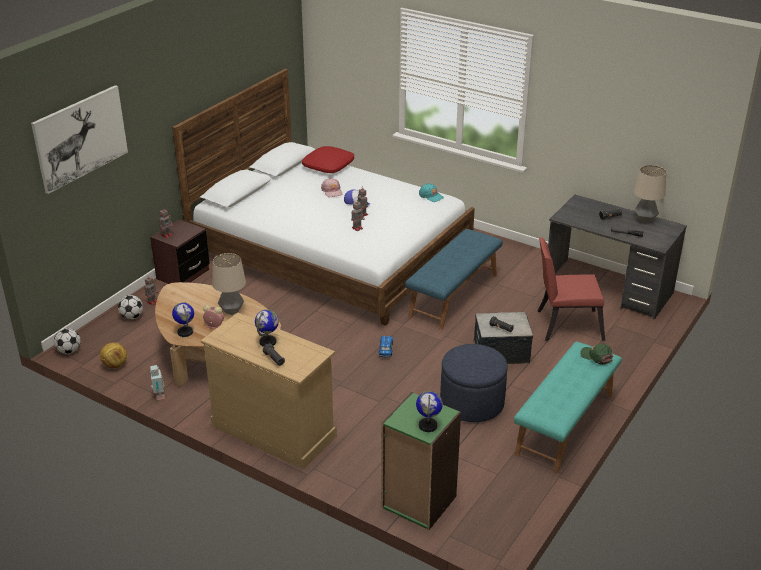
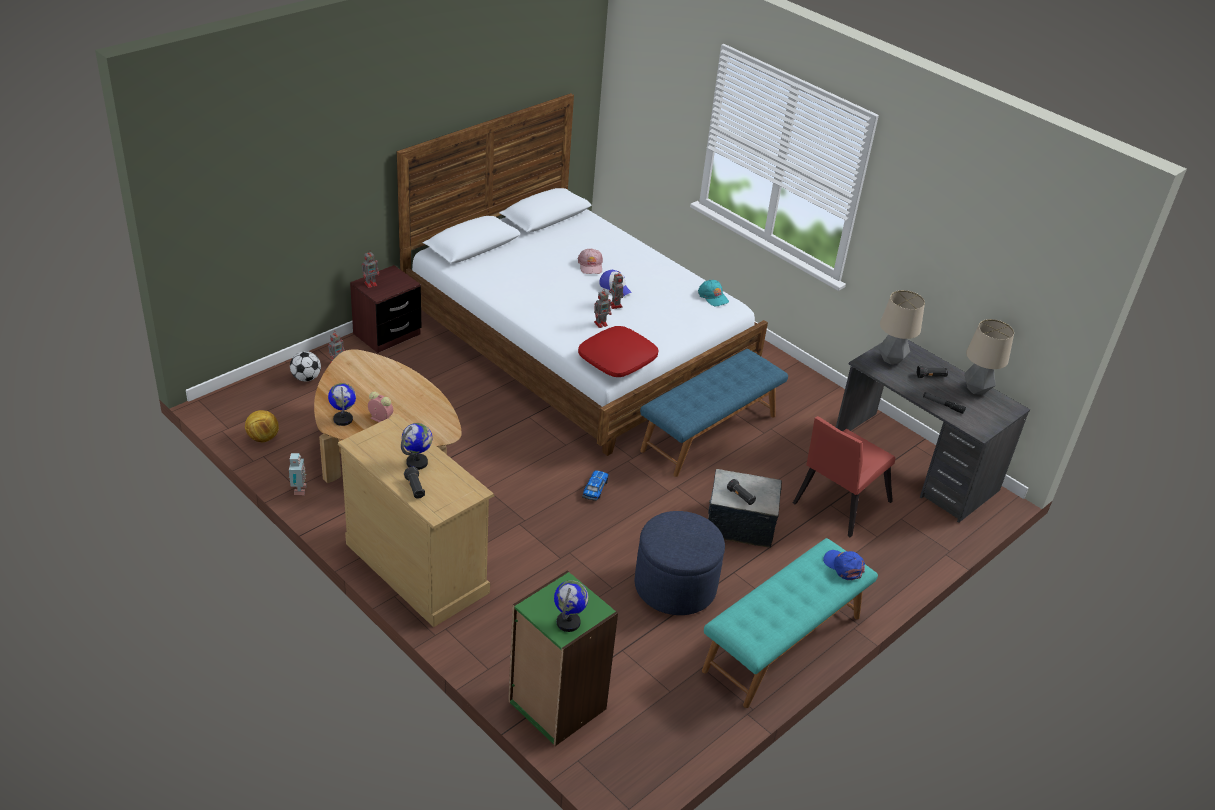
camera: 10 degrees right, 5 degrees up
picture [31,85,128,194] -> none
football [54,328,81,354] -> none
table lamp [212,253,246,315] -> table lamp moved to [878,290,925,365]
red pillow [302,146,354,173] -> red pillow moved to [578,326,658,377]
red chair [538,237,605,341] -> red chair turned 60 degrees counterclockwise [793,416,895,538]
green cap [580,344,614,365] -> blue cap [823,550,865,580]

